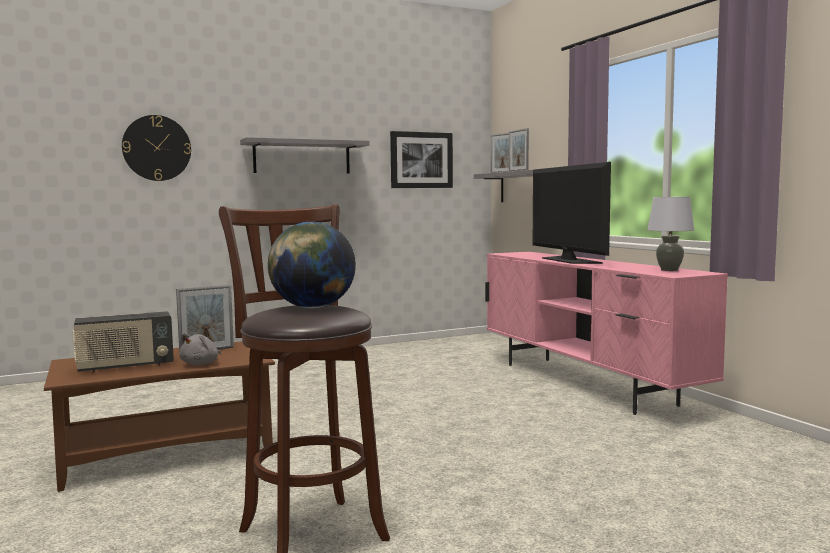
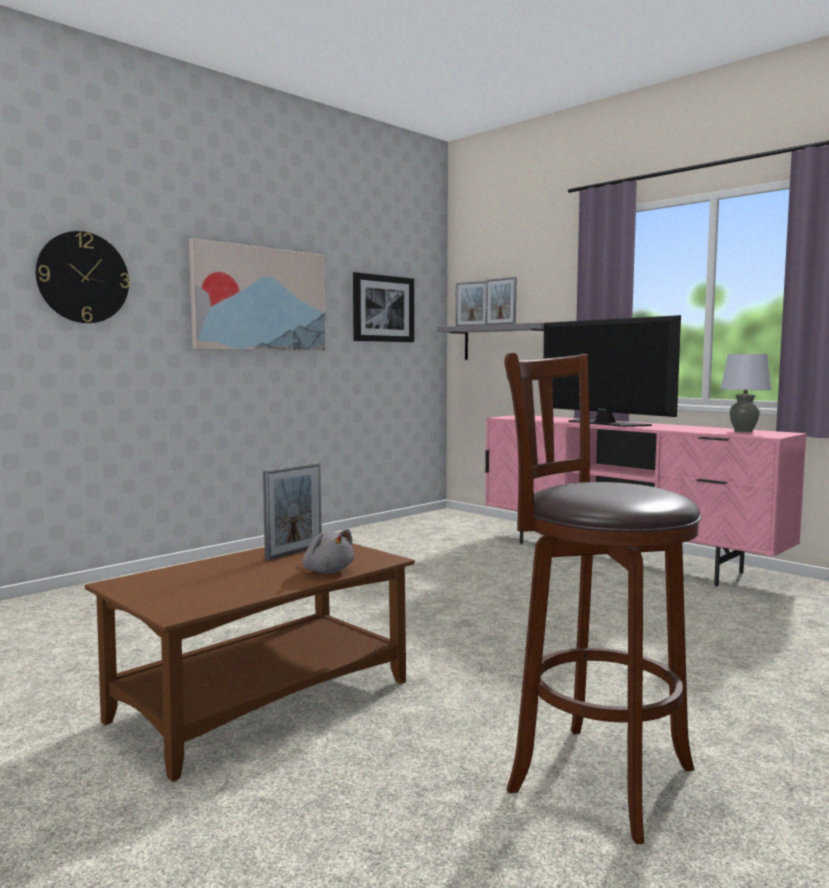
camera: 20 degrees left, 0 degrees up
radio [73,311,174,373] -> none
grey plush toy [179,333,221,365] -> grey plush toy turned 45 degrees counterclockwise [303,529,354,573]
grey shelf [240,137,370,173] -> picture [189,238,325,350]
globe [268,222,356,308] -> none

